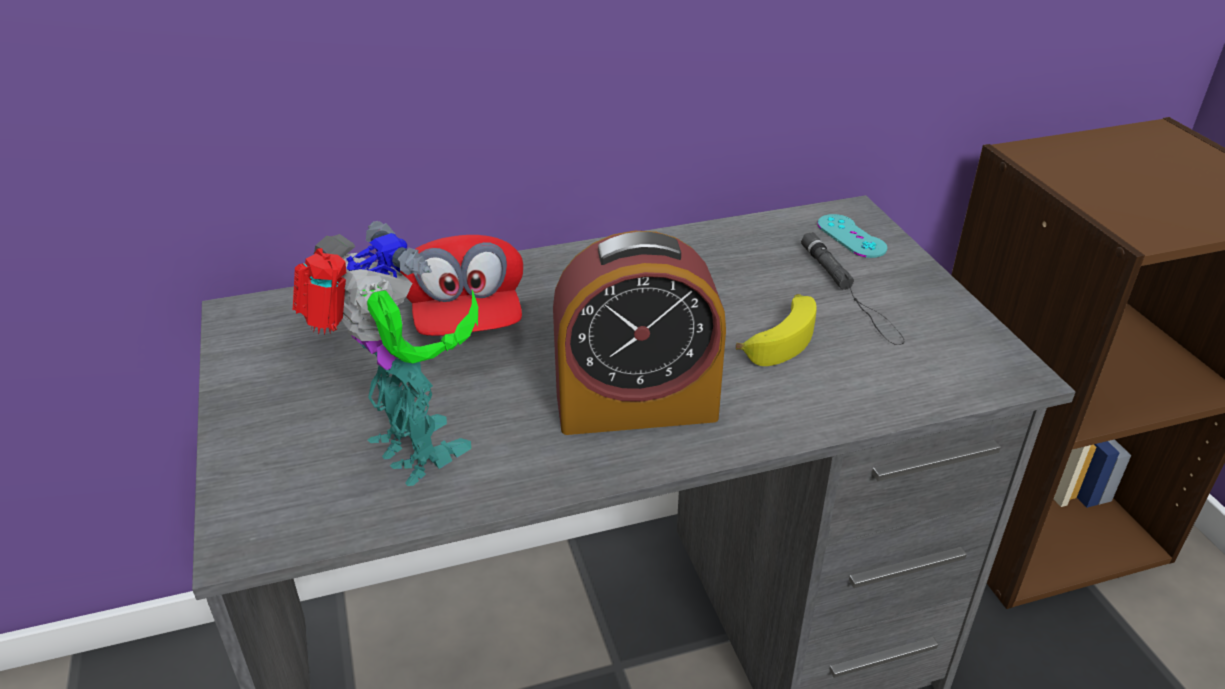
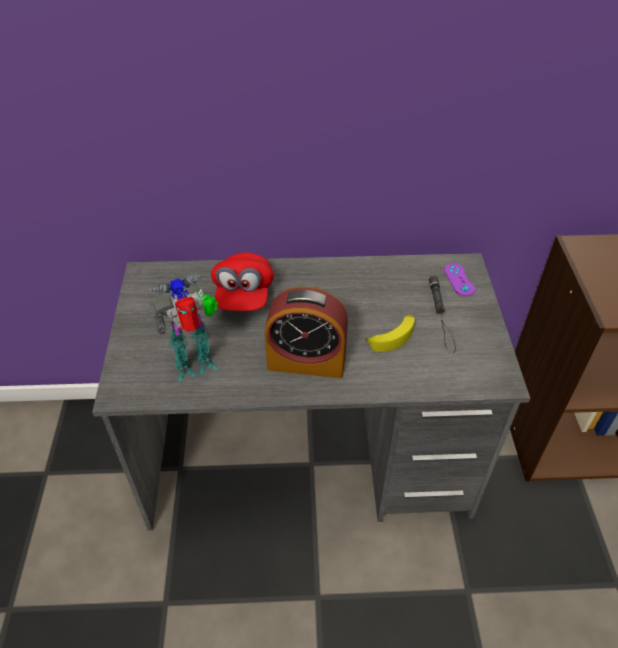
camera: 15 degrees right, 10 degrees up
toy robot [293,221,478,486] -> toy robot turned 90 degrees counterclockwise [149,275,218,381]
turquoise game controller [817,214,887,258] -> purple game controller [444,263,475,296]

